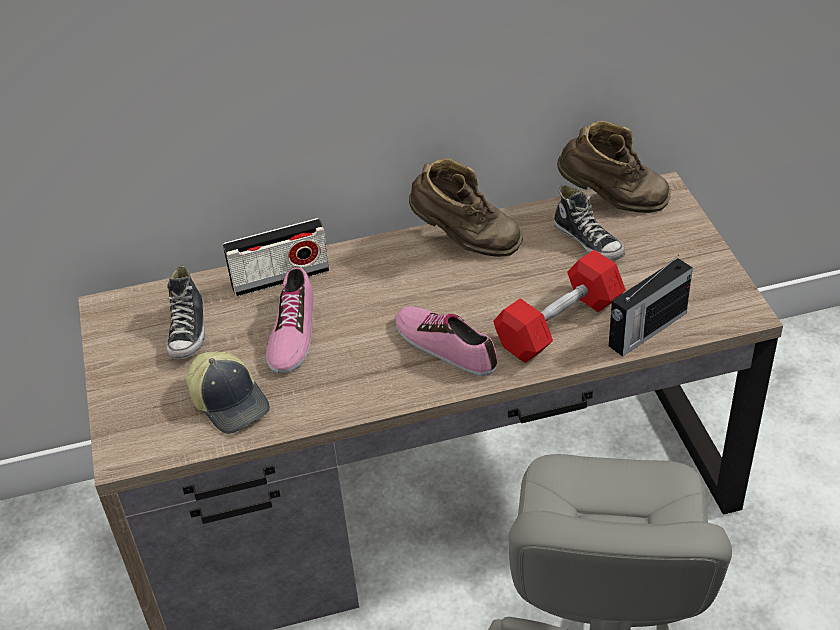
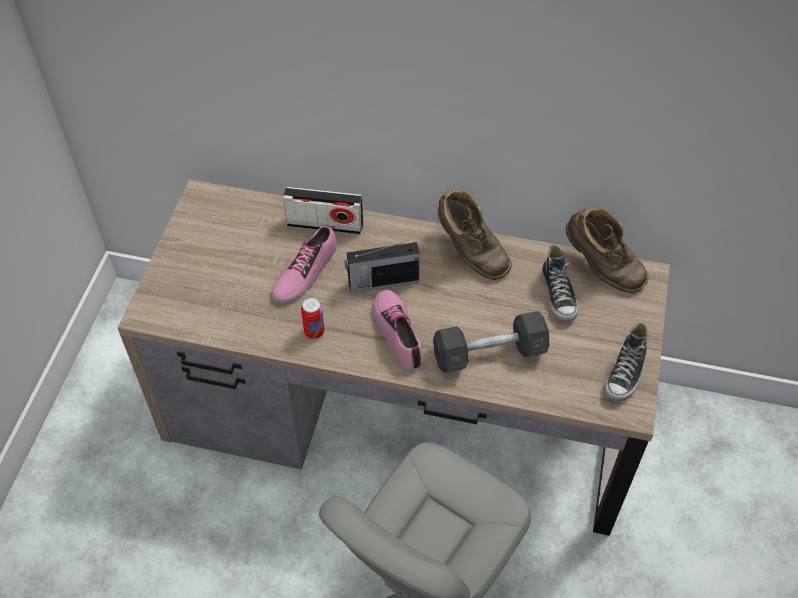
camera: 25 degrees right, 10 degrees up
shoe [166,265,205,360] -> shoe moved to [605,323,647,402]
cap [186,351,270,434] -> none
red dumbbell [493,250,626,363] -> grey dumbbell [433,311,550,373]
radio [609,255,693,357] -> radio moved to [344,241,420,293]
none -> can [301,297,325,339]

